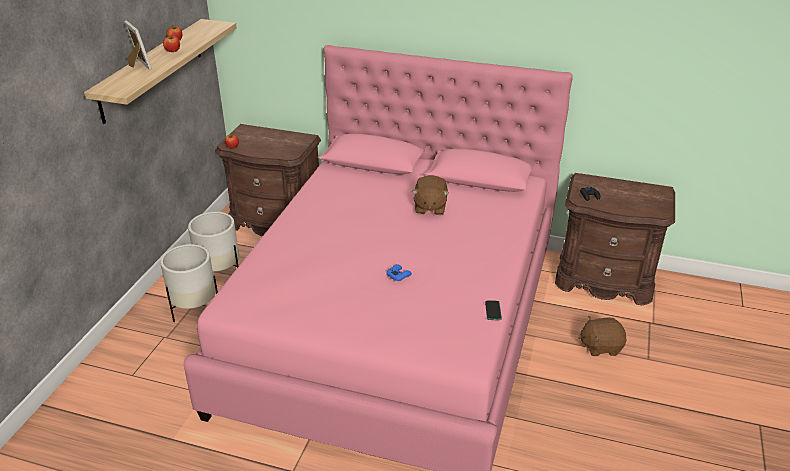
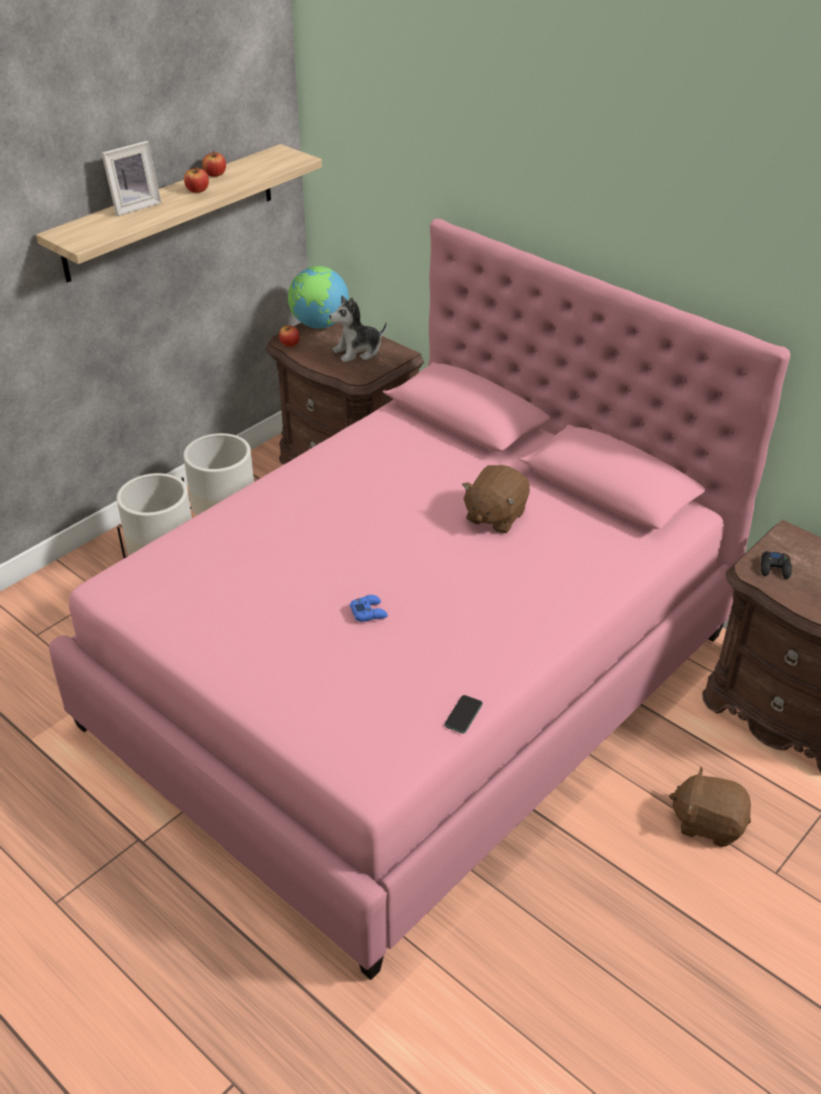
camera: 25 degrees right, 5 degrees up
picture frame [124,20,152,70] -> picture frame turned 60 degrees clockwise [102,141,161,216]
none -> globe [288,266,349,329]
none -> plush toy [329,295,387,362]

